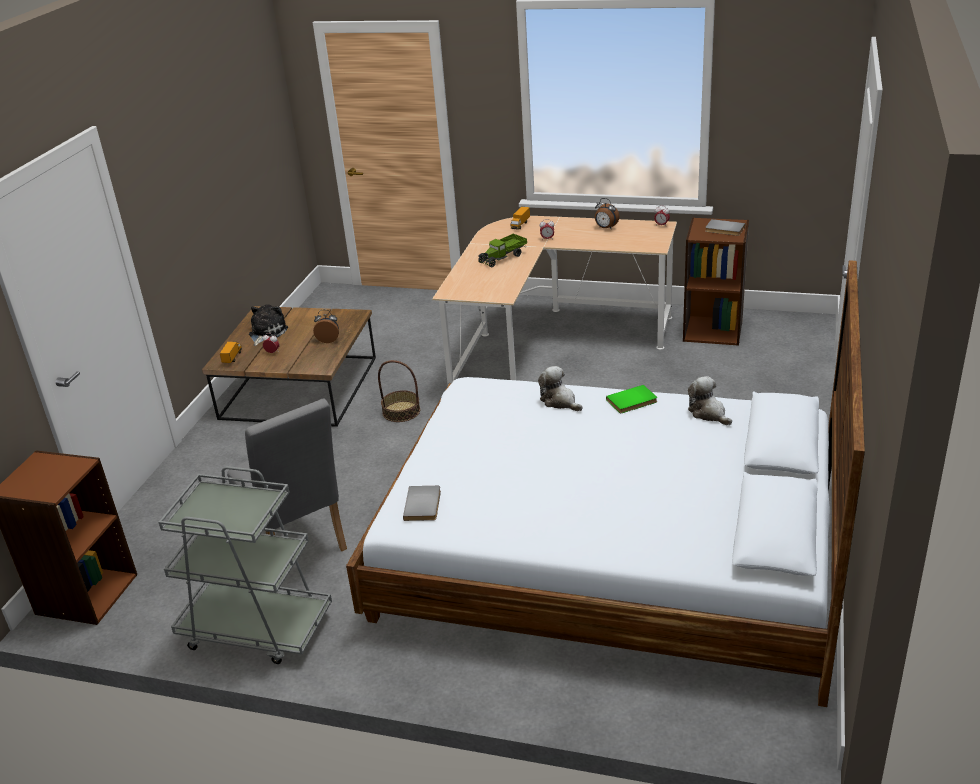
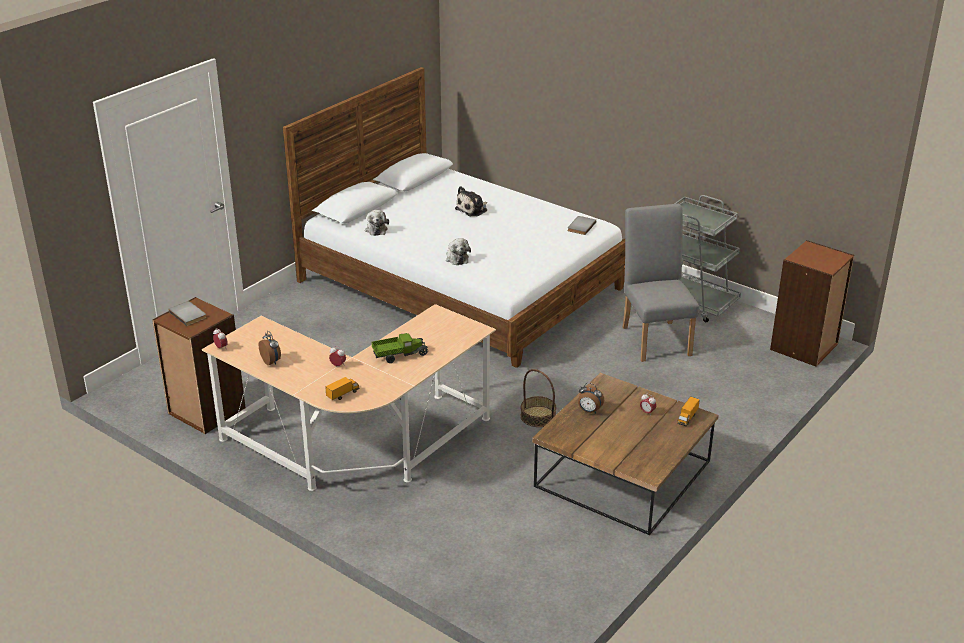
camera: 160 degrees left, 0 degrees up
plush toy [249,305,288,346] -> plush toy moved to [455,186,487,216]
green book [606,385,657,413] -> none

